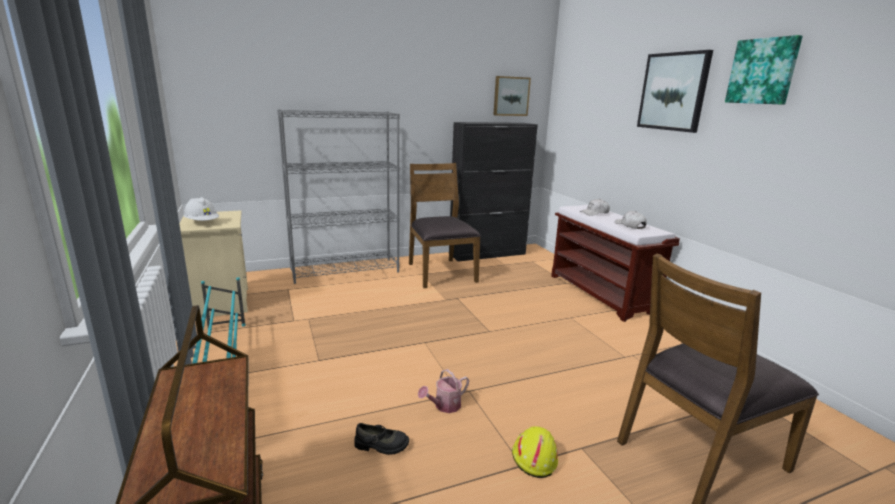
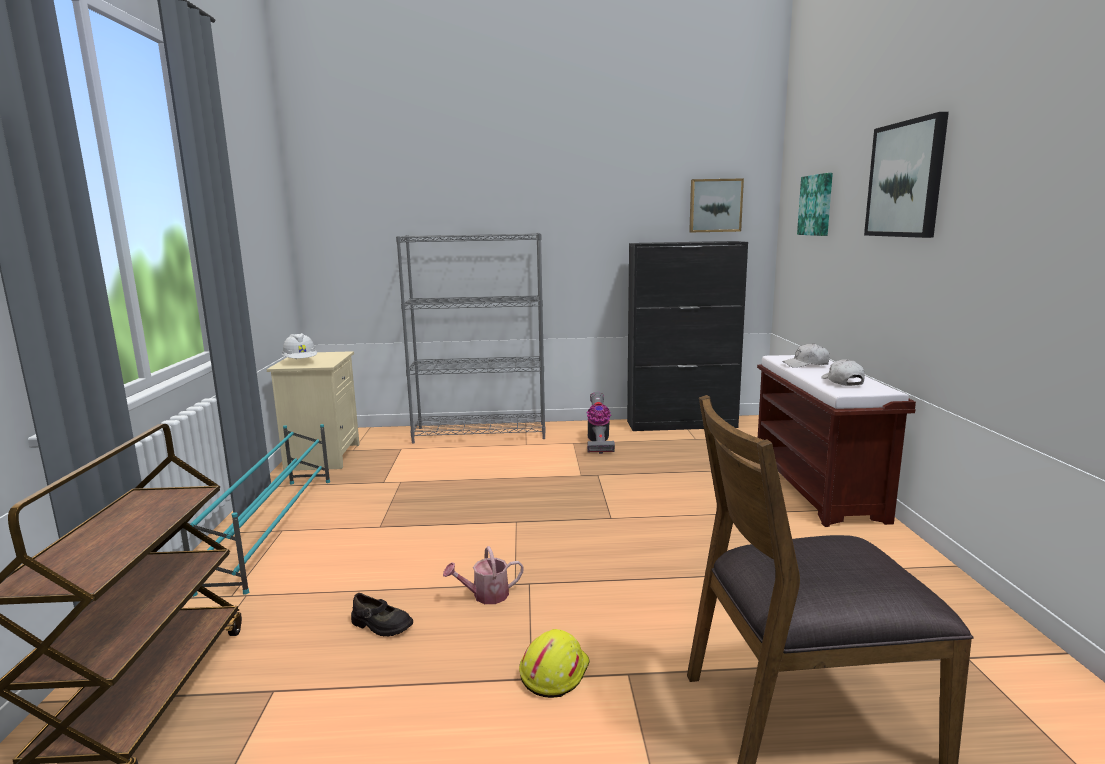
camera: 20 degrees right, 5 degrees down
brown chair [409,163,481,288] -> vacuum cleaner [586,392,615,454]
picture [725,35,803,105] -> picture moved to [797,173,833,236]

